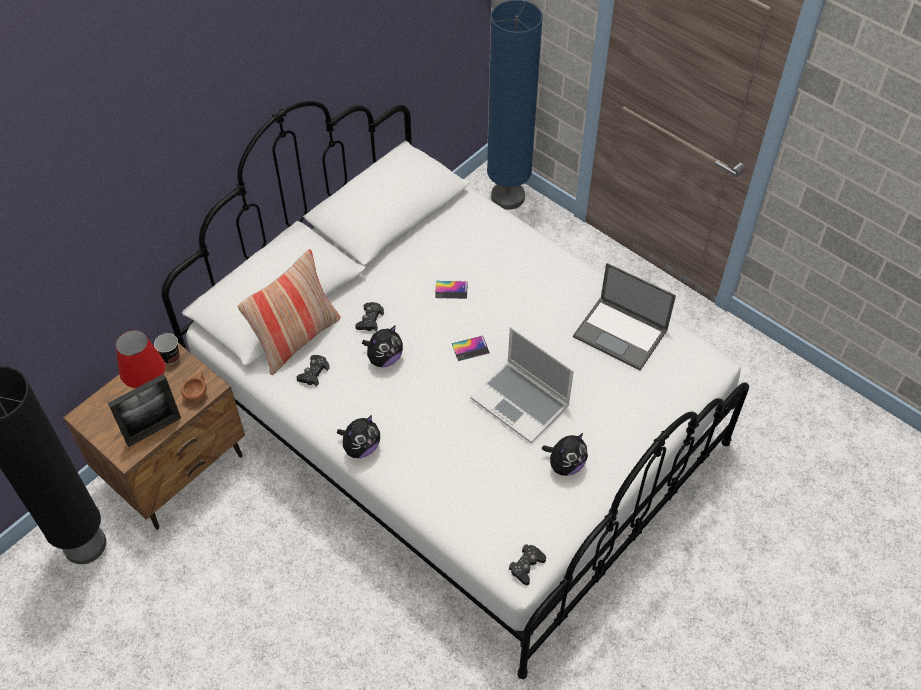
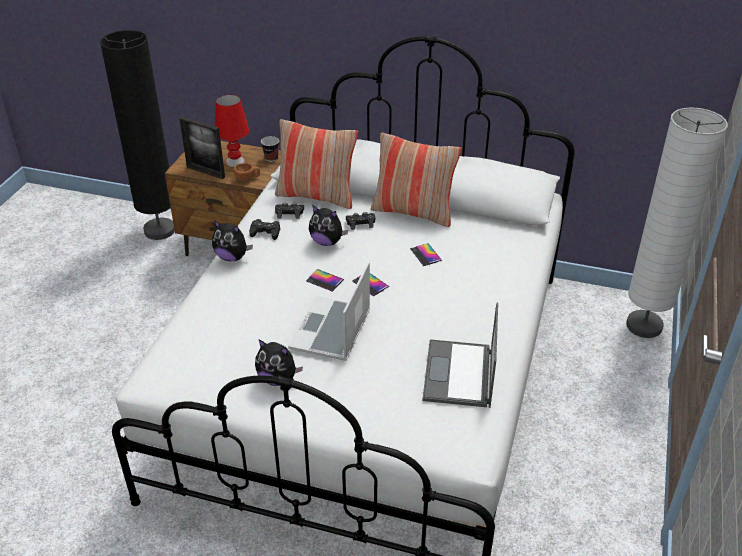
camera: 65 degrees right, 15 degrees down
blue floor lamp [487,0,543,210] -> white floor lamp [626,108,728,338]
black game controller [509,544,546,585] -> black game controller moved to [249,219,280,240]
none -> phone [306,269,344,292]
none -> pillow [371,133,462,227]

